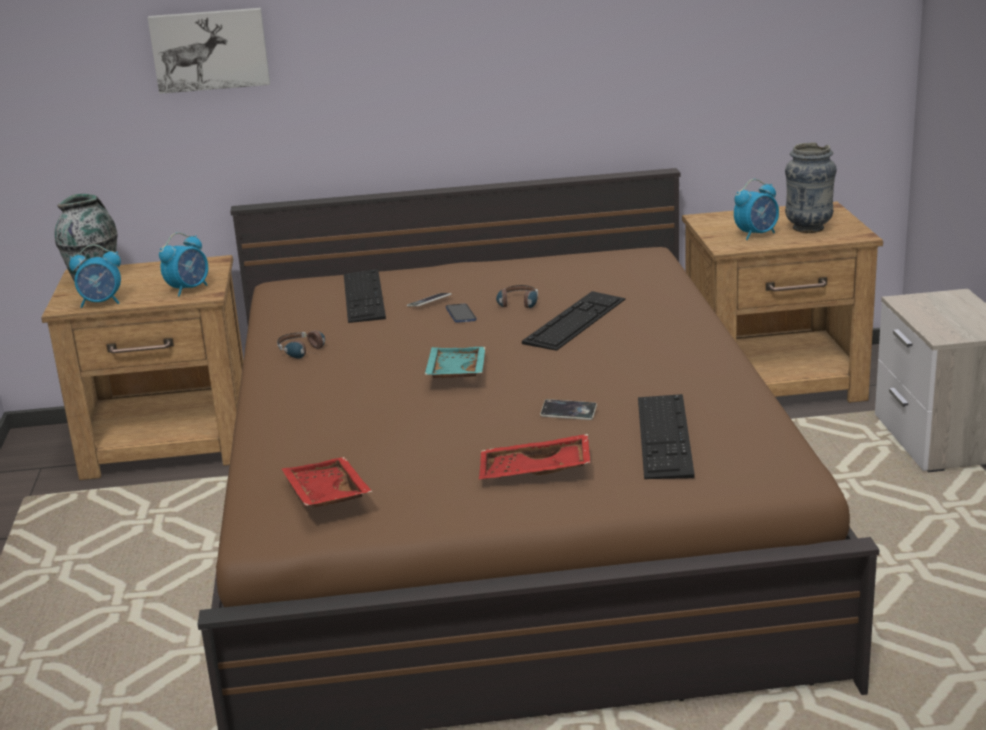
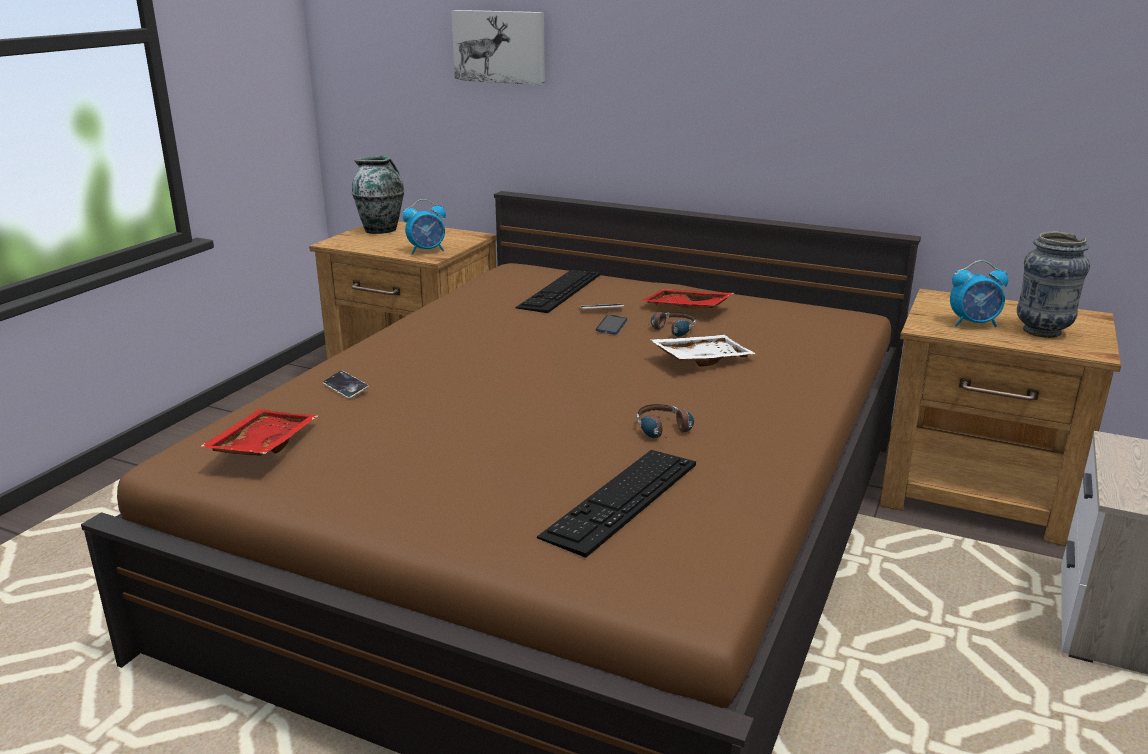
camera: 30 degrees right, 0 degrees up
alarm clock [69,244,121,308] -> none
headphones [277,331,325,359] -> headphones moved to [637,404,694,439]
turquoise tray [424,347,485,378] -> none
red tray [479,434,590,479] -> red tray moved to [640,289,734,309]
keyboard [522,291,625,351] -> white tray [650,335,756,366]
phone [540,399,597,420] -> phone moved to [323,371,369,399]

